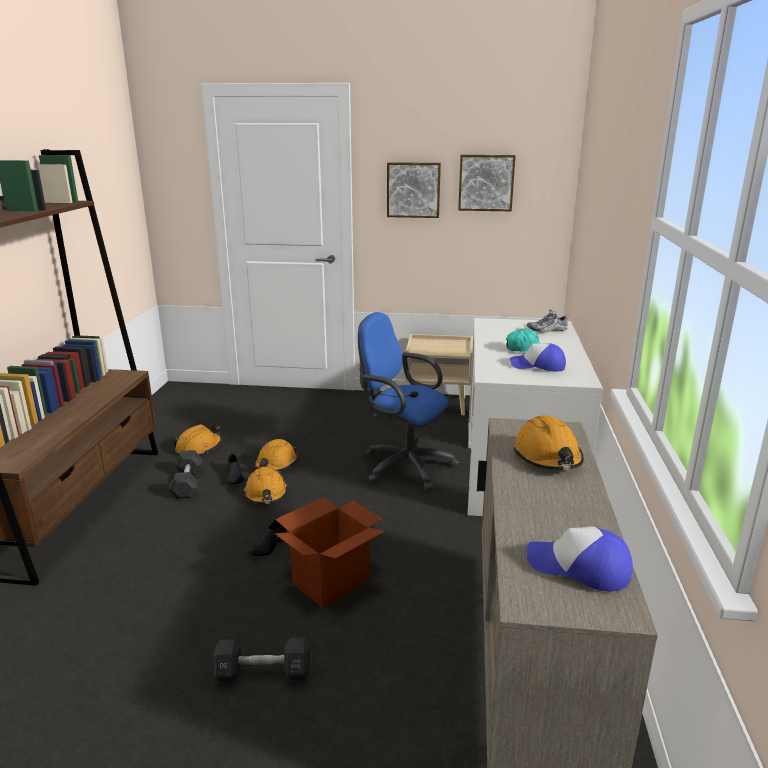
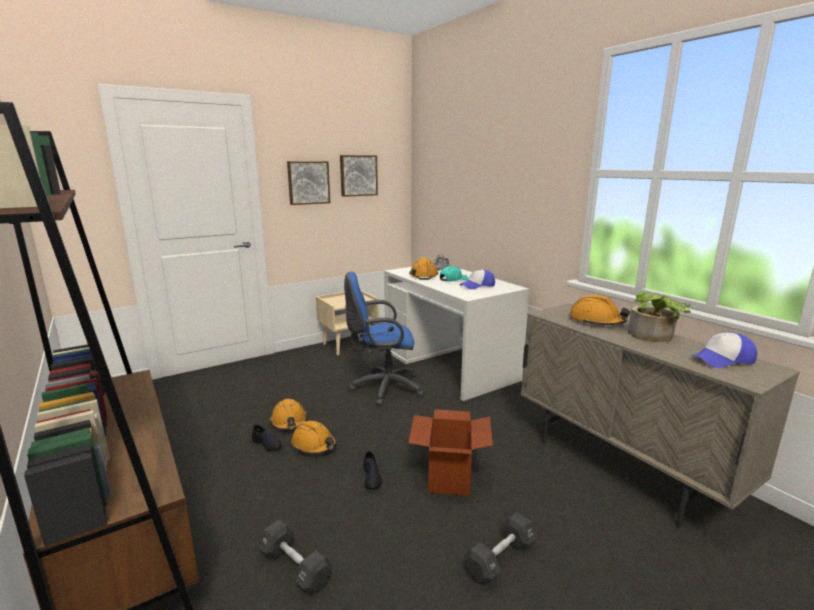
camera: 40 degrees left, 5 degrees down
black dumbbell [169,450,203,499] -> black dumbbell moved to [258,520,333,595]
orange hard hat [174,424,222,455] -> orange hard hat moved to [409,257,438,280]
none -> potted plant [628,291,692,342]

